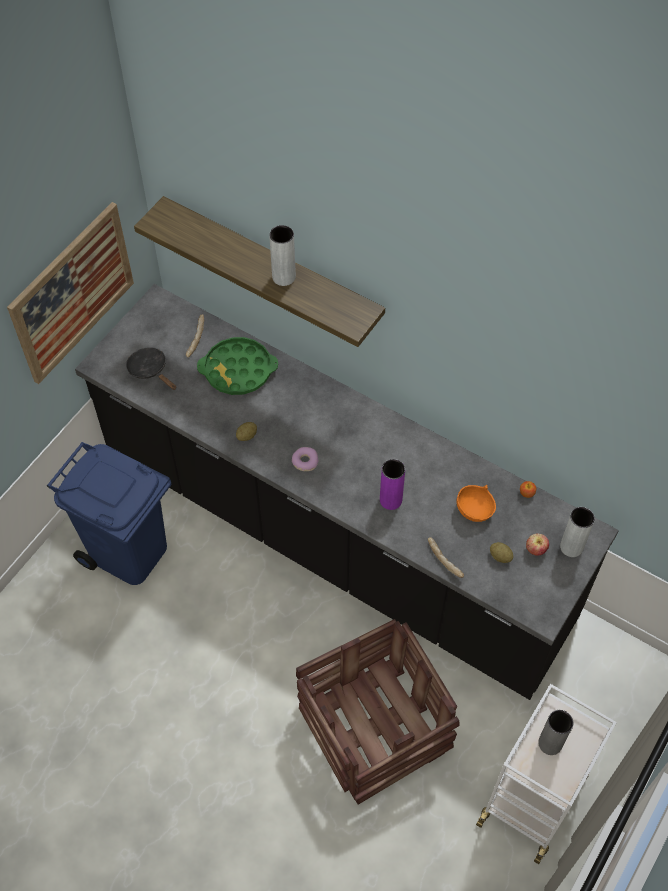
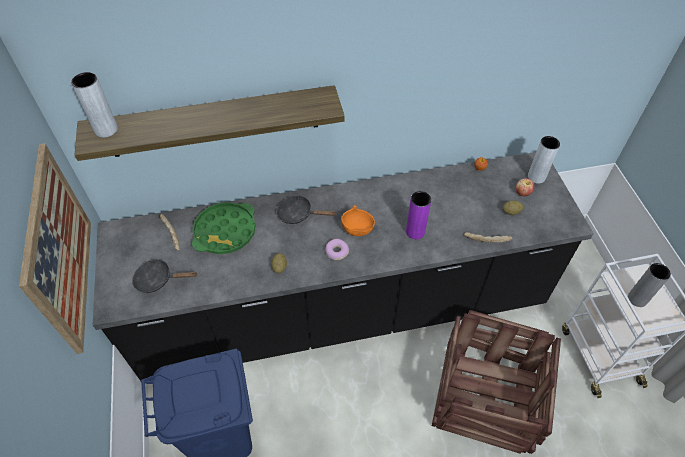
camera: 45 degrees left, 5 degrees down
grey vase [269,225,296,286] -> grey vase moved to [71,72,118,137]
orange bowl [456,485,496,522] -> orange bowl moved to [341,205,375,236]
none -> black frying pan [276,195,336,224]

